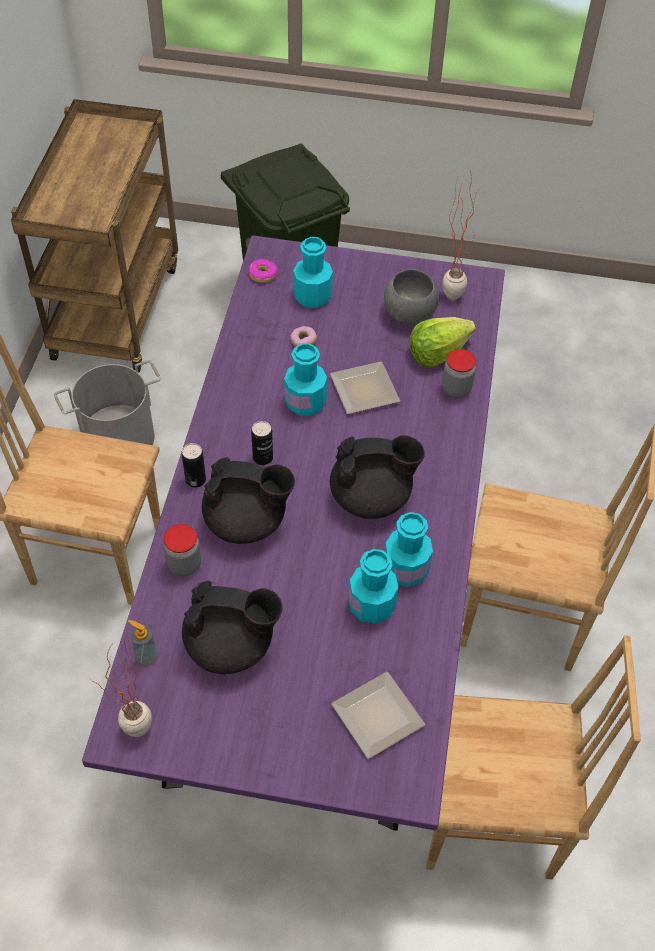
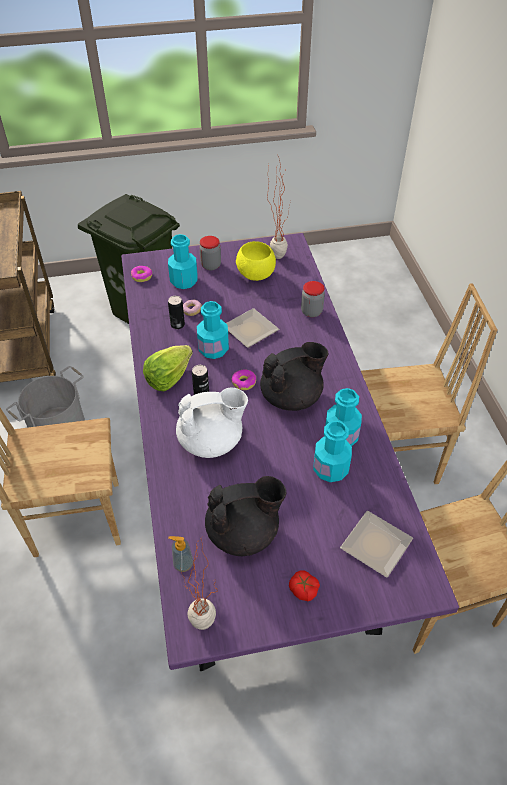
camera: 20 degrees left, 5 degrees down
jar [163,524,201,576] -> jar moved to [199,236,221,270]
can [182,443,206,488] -> can moved to [168,296,185,329]
black teapot [202,457,295,544] -> white teapot [176,387,248,458]
grey bowl [384,269,439,325] -> yellow bowl [236,241,276,281]
lettuce [409,317,476,368] -> lettuce moved to [143,345,193,391]
none -> donut [231,370,256,390]
none -> tomato [289,570,320,601]

